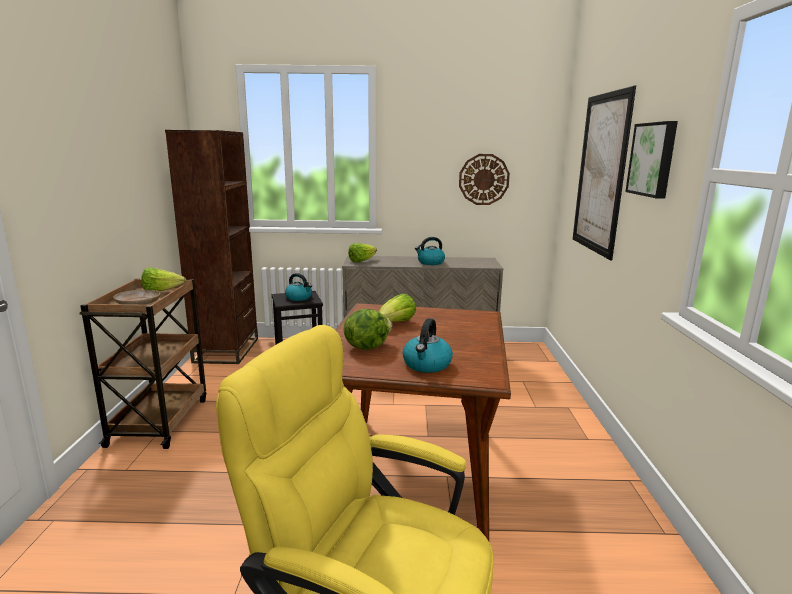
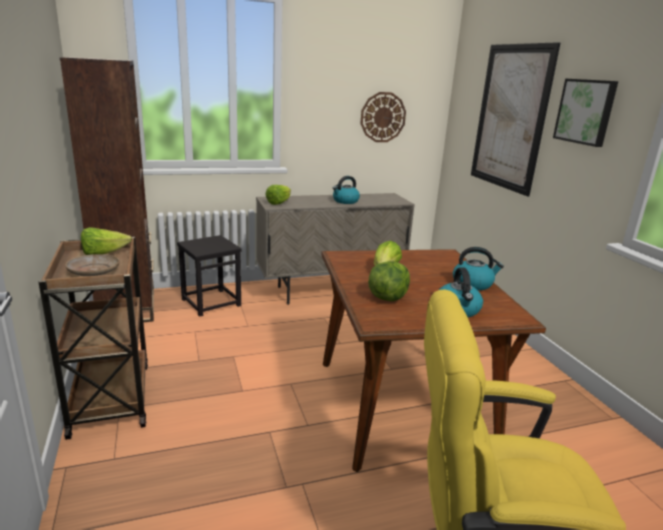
camera: 20 degrees left, 5 degrees up
kettle [285,273,312,301] -> kettle moved to [453,247,504,291]

